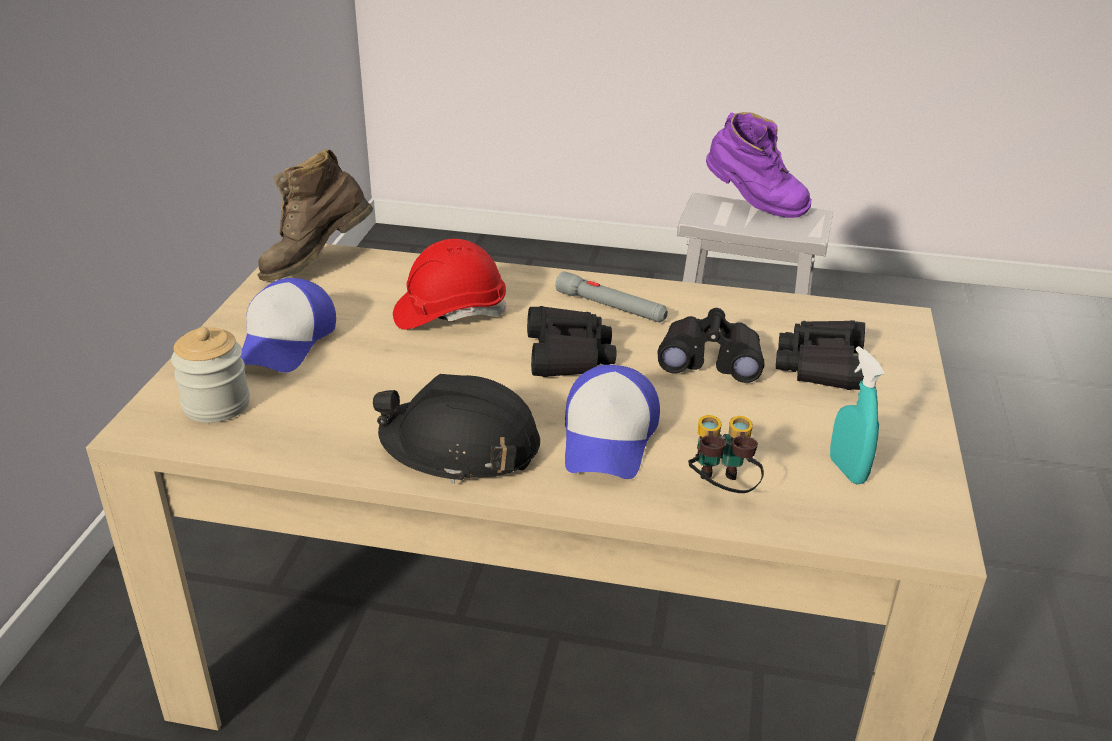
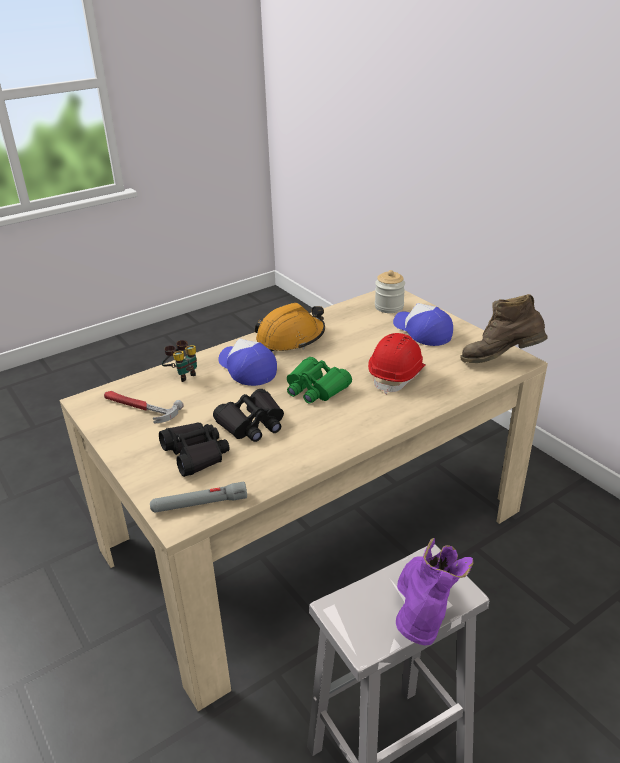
camera: 135 degrees right, 0 degrees up
brown boot [257,149,373,281] -> brown boot turned 90 degrees counterclockwise [460,294,548,363]
black hard hat [373,374,540,484] -> orange hard hat [255,303,325,351]
black binoculars [527,306,616,377] -> green binoculars [287,357,352,404]
grey flashlight [555,271,668,323] -> grey flashlight moved to [150,482,247,513]
purple boot [706,112,811,218] -> purple boot turned 120 degrees clockwise [396,538,473,645]
turquoise spray bottle [830,346,884,484] -> hammer [104,391,184,423]

